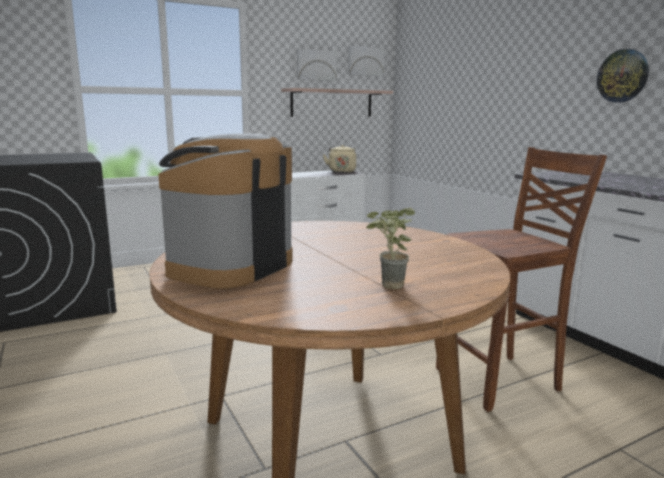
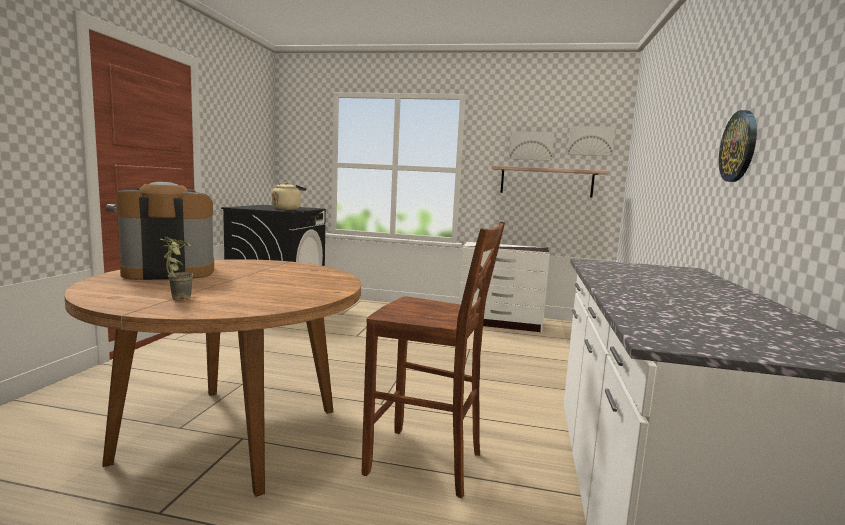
camera: 40 degrees right, 5 degrees down
beige kettle [323,145,356,173] -> beige kettle moved to [272,182,306,210]

